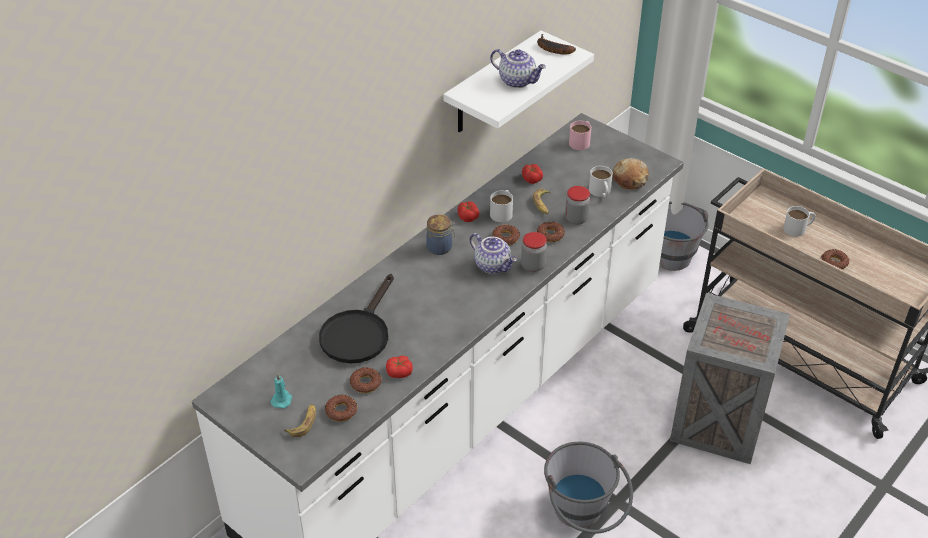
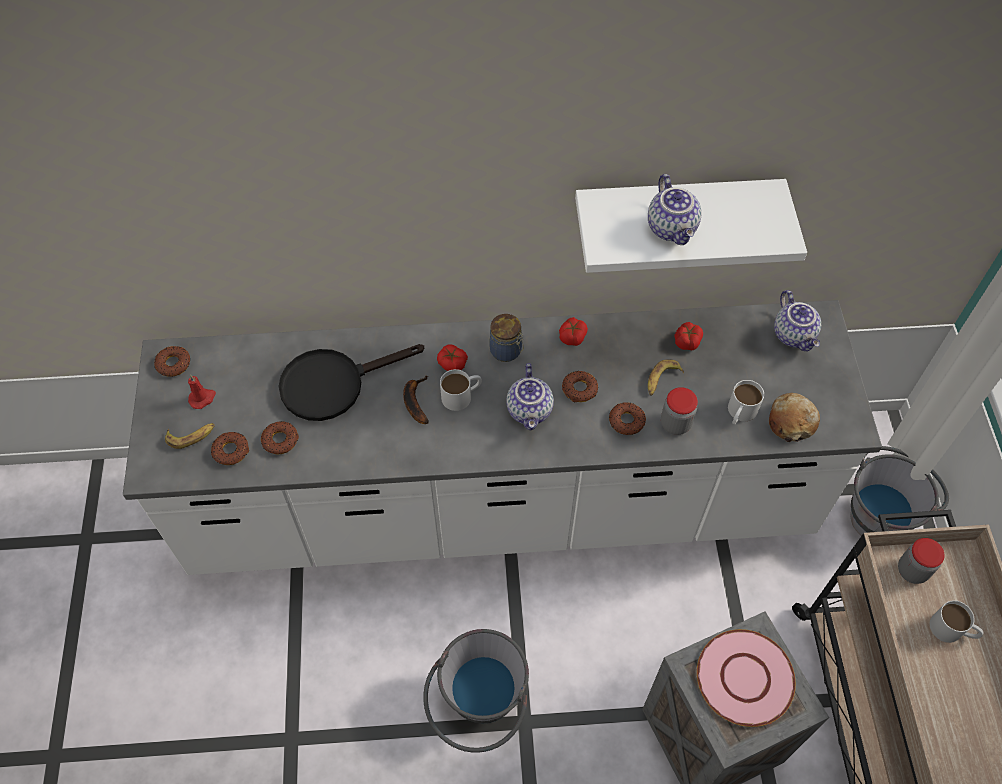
camera: 45 degrees right, 15 degrees up
turquoise candle [271,374,292,408] -> red candle [188,374,216,409]
tomato [386,356,413,378] -> tomato moved to [437,344,468,371]
white mug [490,190,513,222] -> white mug moved to [440,369,482,411]
jar [521,232,547,272] -> jar moved to [898,538,945,584]
banana [537,34,576,54] -> banana moved to [403,376,429,424]
pink mug [569,121,591,150] -> teapot [774,290,821,352]
donut [821,249,849,269] -> donut moved to [154,346,190,377]
none -> pink plate [697,629,796,727]

